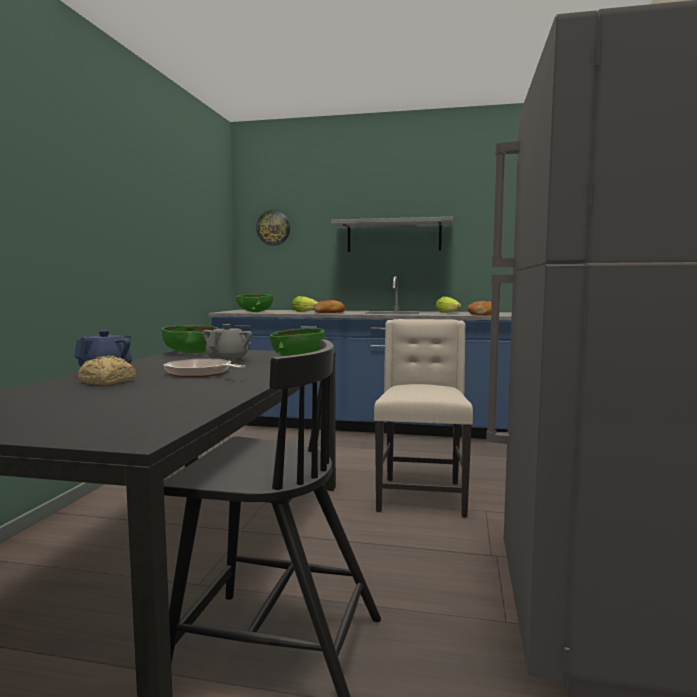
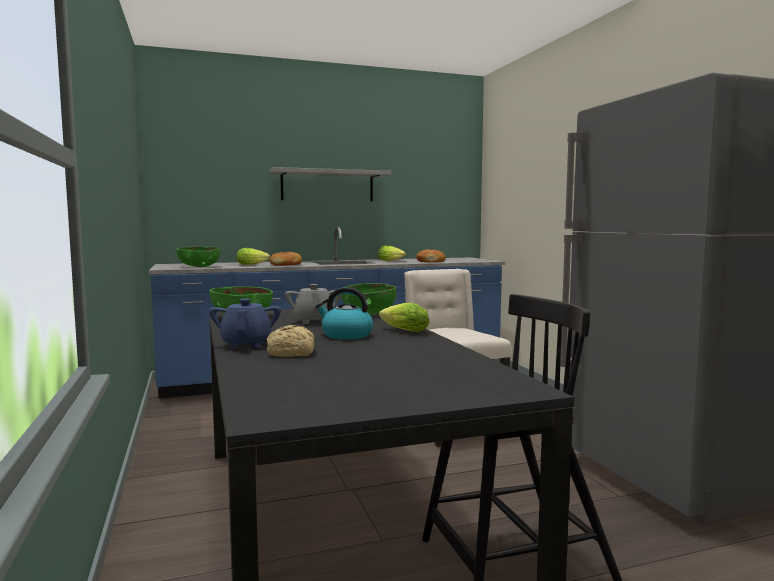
camera: 30 degrees left, 0 degrees up
frying pan [164,359,246,377] -> kettle [315,287,373,340]
wall clock [256,210,290,246] -> none
none -> lettuce [379,303,429,332]

